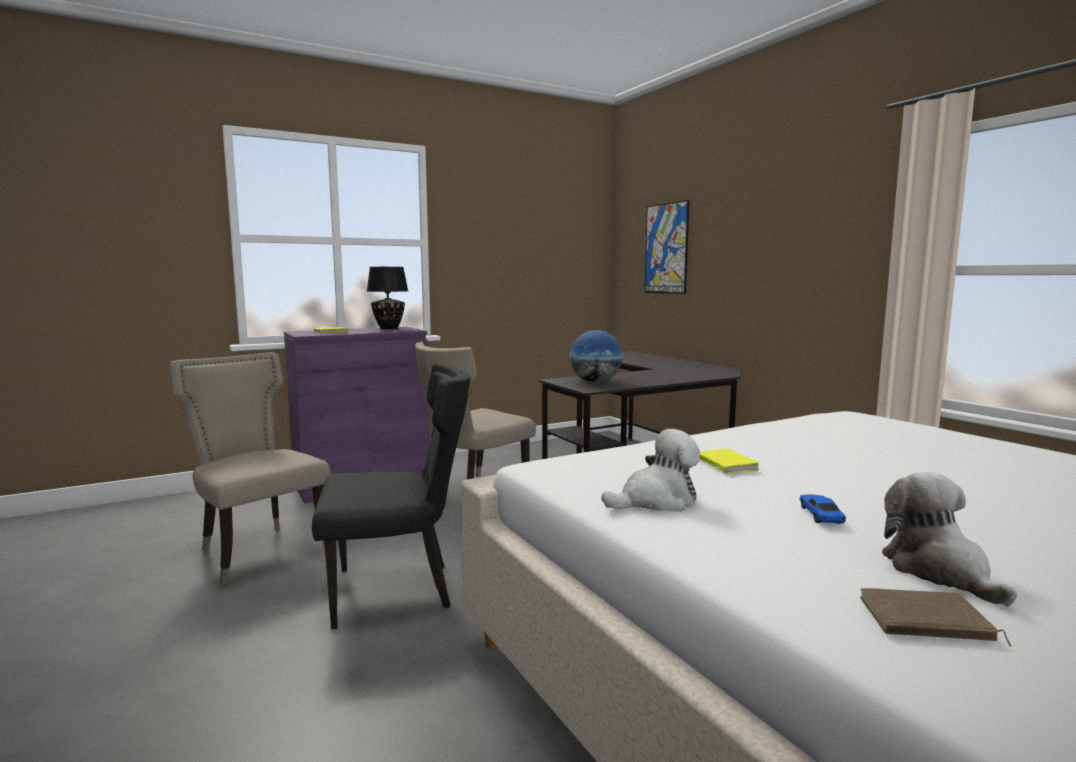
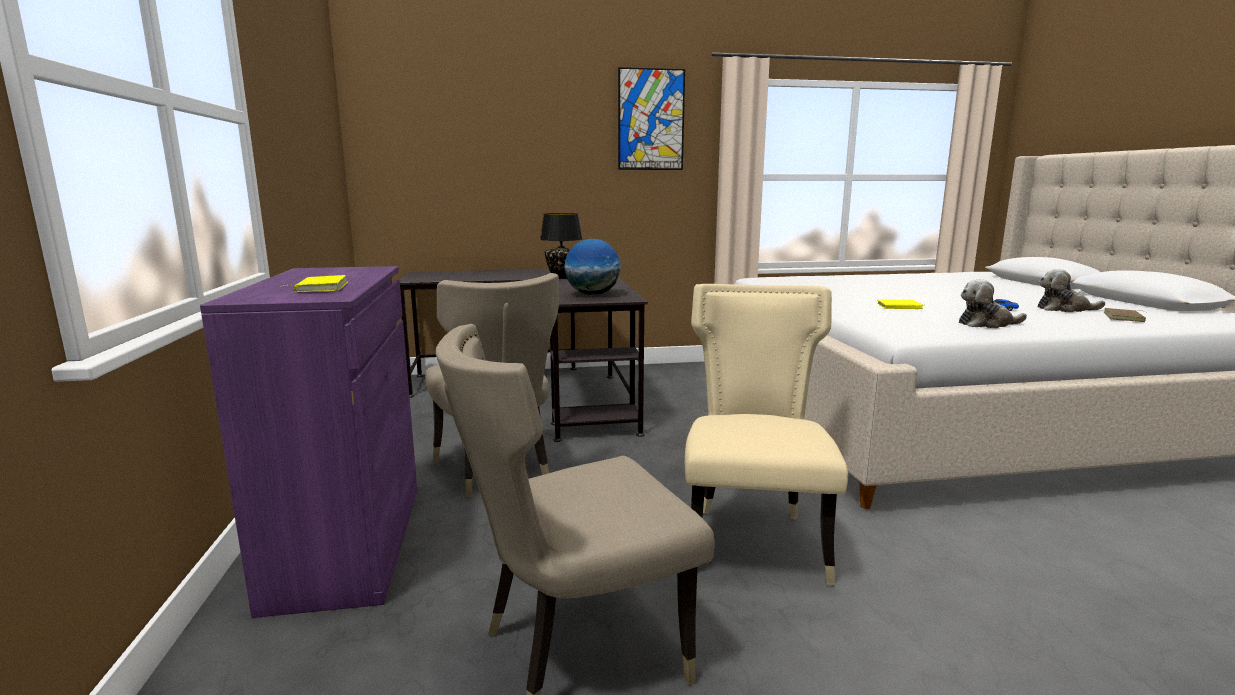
camera: 70 degrees left, 5 degrees up
black chair [312,364,471,629] -> beige chair [685,284,848,586]
black table lamp [367,267,408,329] -> black table lamp moved to [540,213,582,279]
plush toy [601,429,700,512] -> plush toy turned 90 degrees counterclockwise [959,279,1027,328]
picture [644,200,690,294] -> picture moved to [618,67,685,170]

